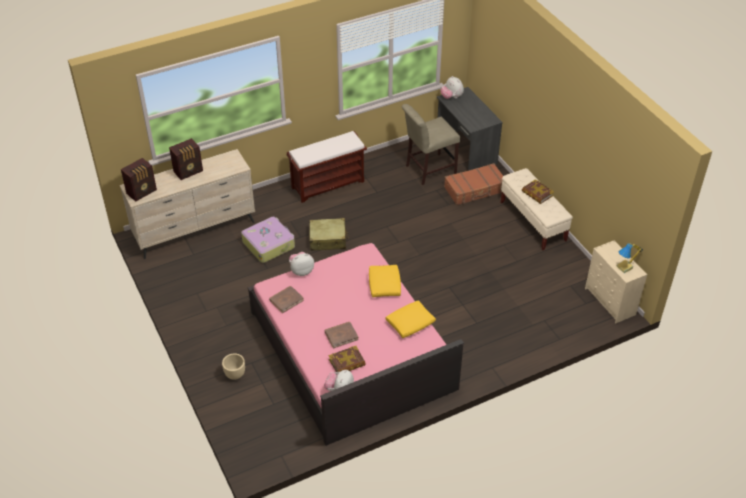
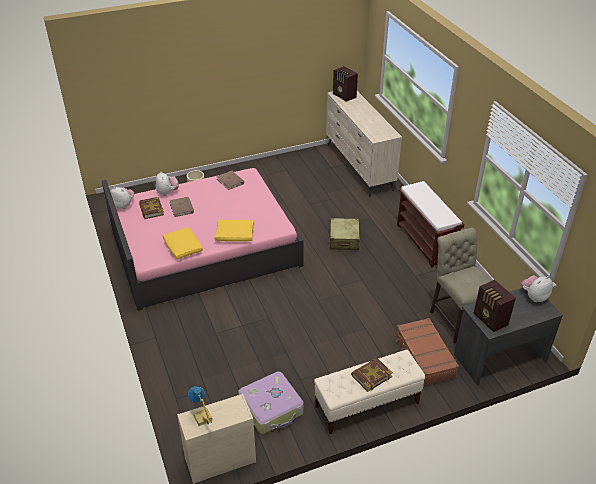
camera: 95 degrees right, 5 degrees down
radio [169,138,203,180] -> radio moved to [474,280,516,332]
suitcase [241,217,295,263] -> suitcase moved to [238,371,303,434]
plush toy [289,252,314,276] -> plush toy moved to [156,171,179,196]

